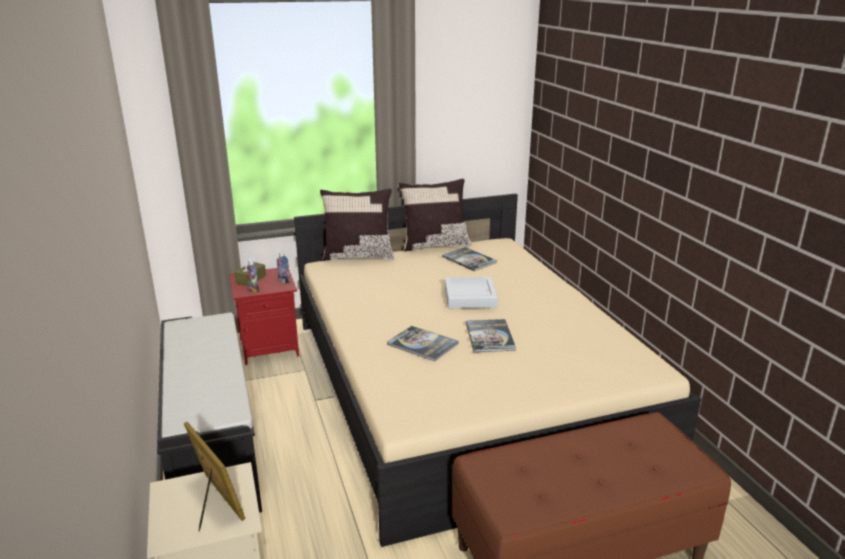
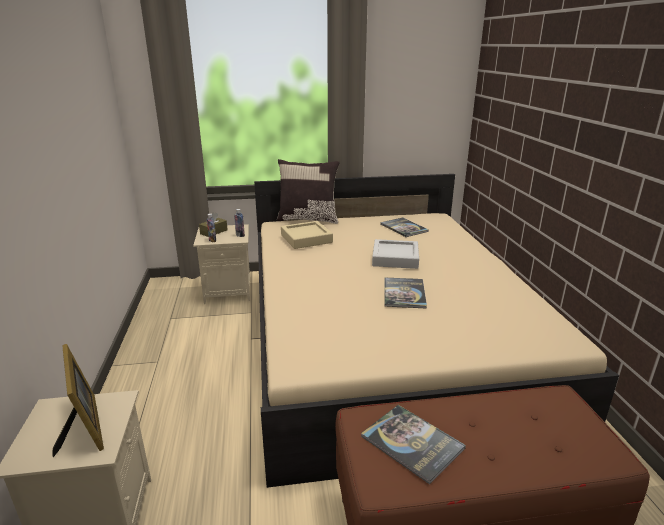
camera: 10 degrees right, 0 degrees up
black bench [157,312,262,513] -> none
red nightstand [229,268,299,365] -> beige nightstand [193,224,250,304]
book [387,326,459,361] -> book moved to [361,405,466,484]
pillow [399,179,471,252] -> none
none -> beige tray [281,221,333,249]

